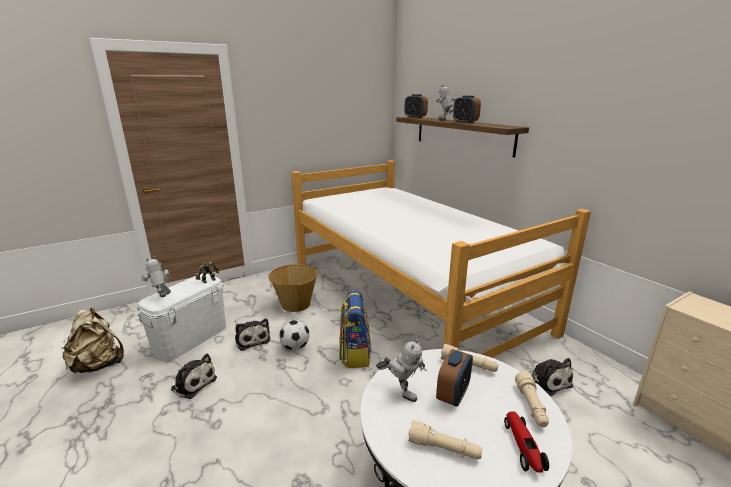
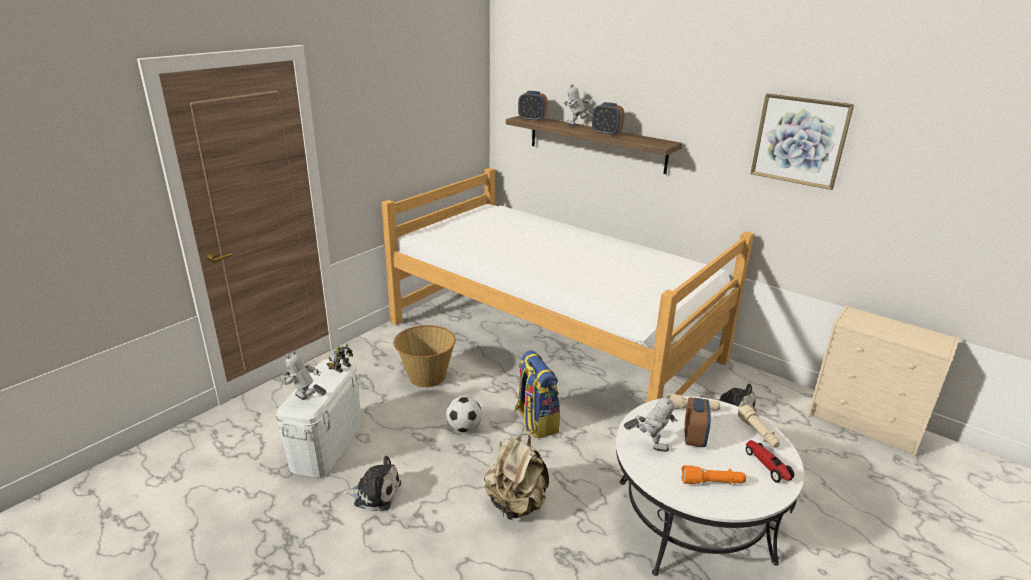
camera: 20 degrees left, 5 degrees up
beige backpack [61,308,124,374] -> beige backpack moved to [484,434,549,520]
plush toy [235,319,270,351] -> none
beige flashlight [408,420,483,460] -> orange flashlight [681,465,746,485]
none -> picture [751,93,854,190]

